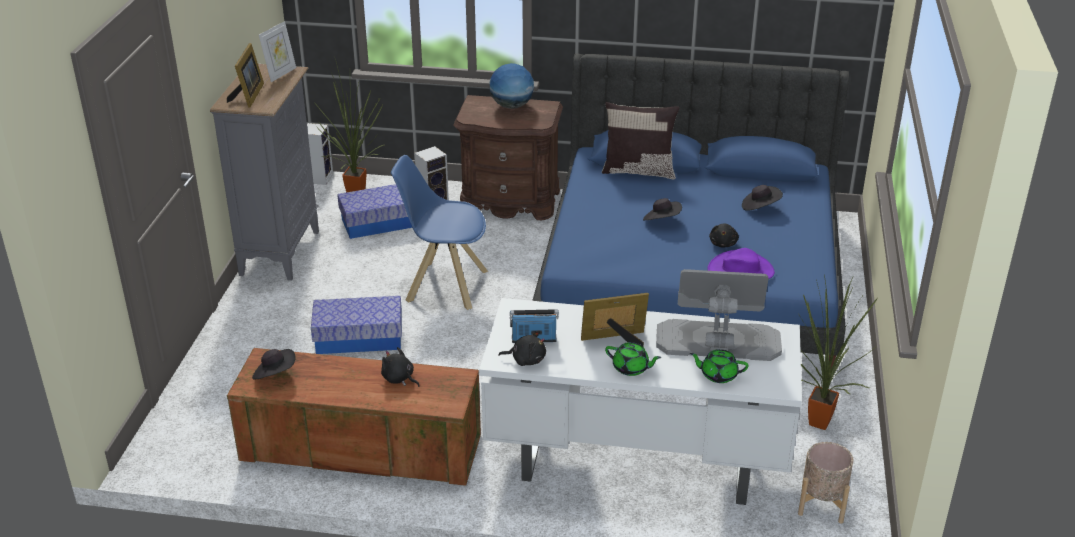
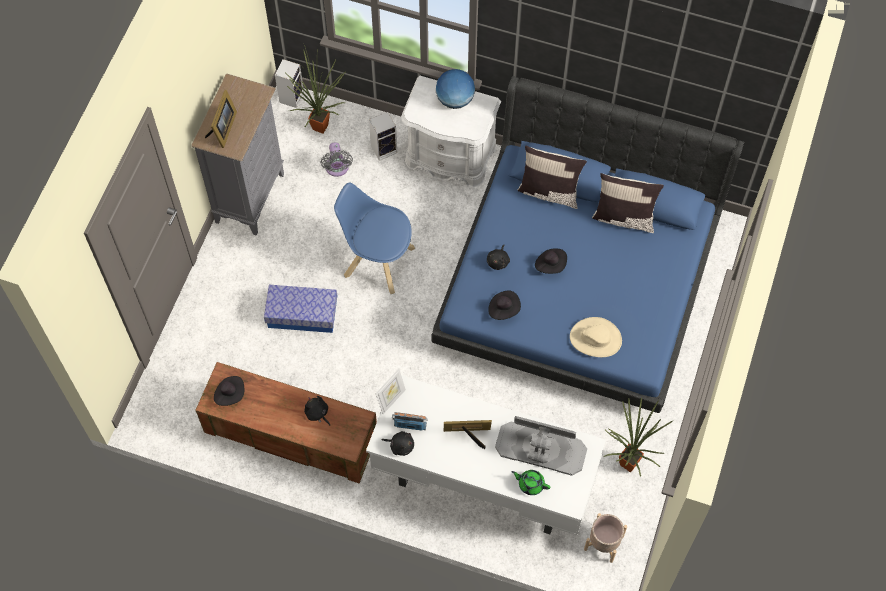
camera: 10 degrees right, 30 degrees up
picture frame [259,21,296,82] -> picture frame moved to [376,369,406,414]
storage box [337,184,412,239] -> grey fan [320,142,353,177]
brown nightstand [454,95,563,220] -> white nightstand [401,76,501,187]
green teapot [605,342,662,376] -> none
purple hat [707,248,775,279] -> beige hat [570,317,622,357]
black plush toy [709,223,739,247] -> black plush toy moved to [487,245,510,270]
black hat [742,185,783,211] -> black hat moved to [488,290,521,320]
none -> pillow [592,173,664,233]

